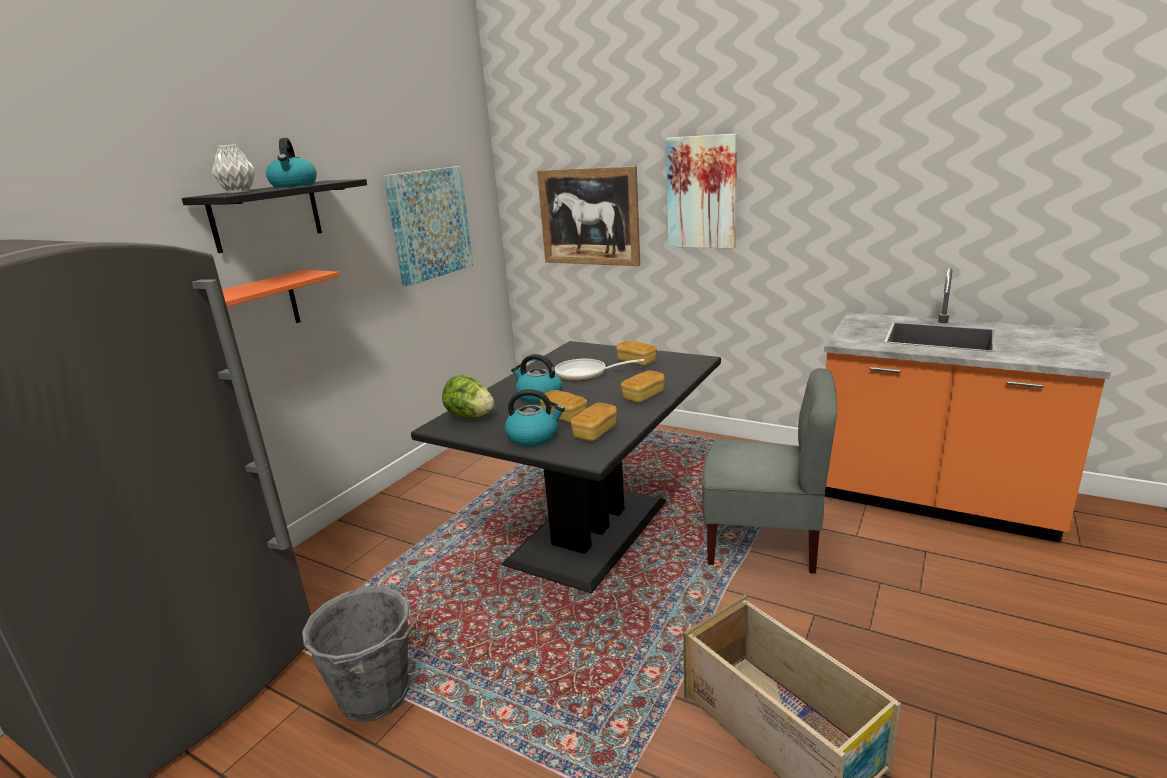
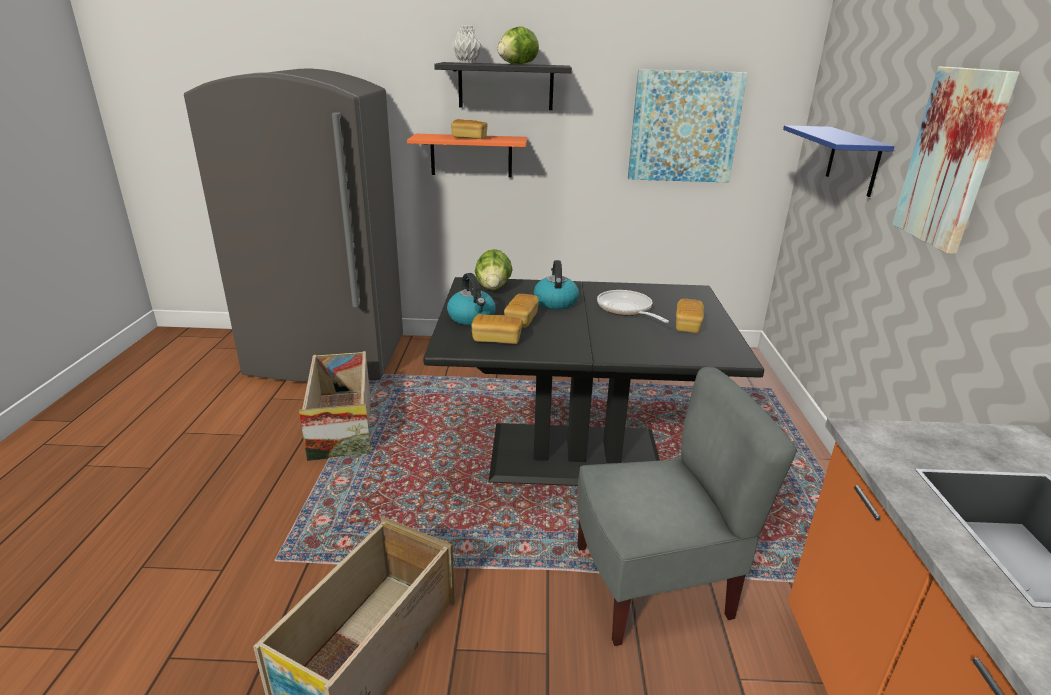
camera: 60 degrees right, 5 degrees up
kettle [266,138,317,187] -> lettuce [498,26,539,65]
grey bucket [302,587,418,722] -> crate [299,351,371,461]
picture [537,166,640,266] -> blue shelf [783,125,894,197]
bread [621,370,665,403] -> bread moved to [451,119,488,139]
grey chair [702,368,837,574] -> grey chair turned 90 degrees counterclockwise [577,367,797,646]

